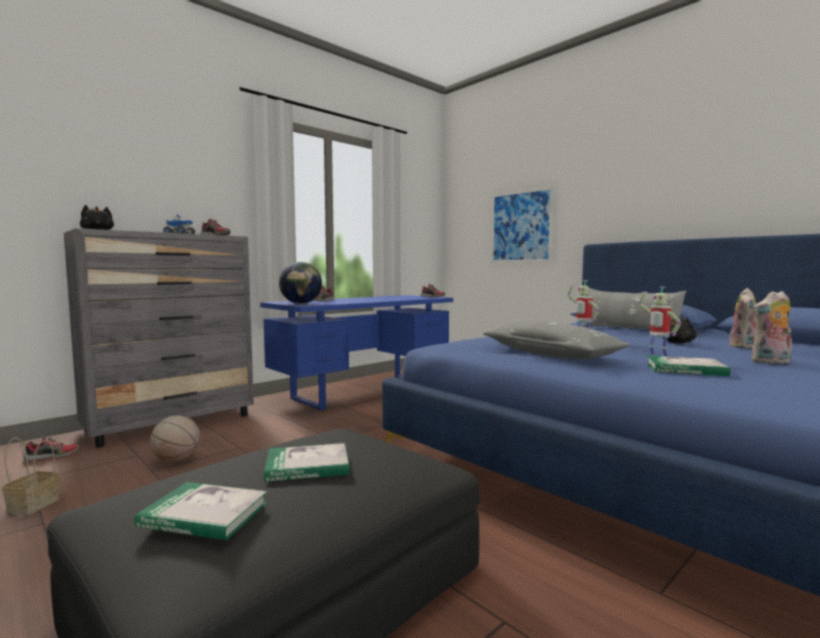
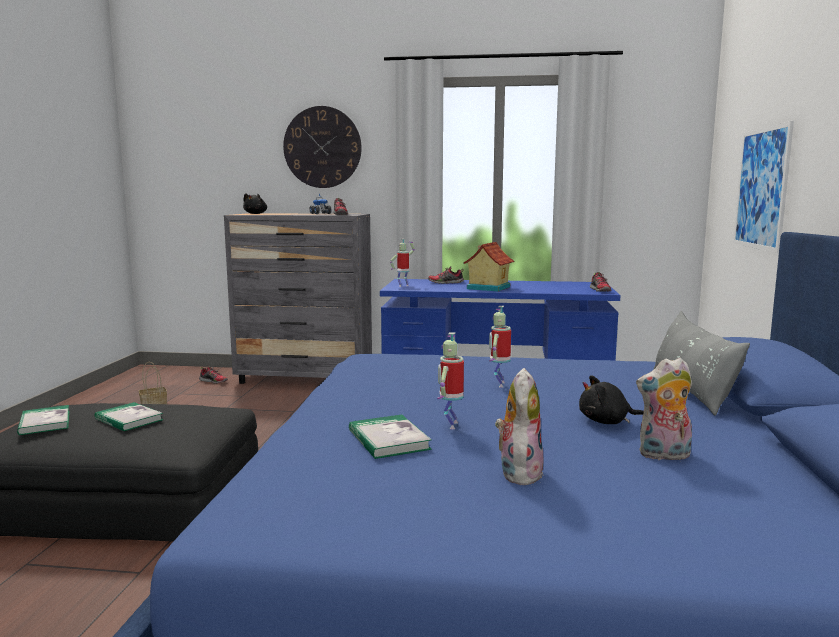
camera: 50 degrees right, 5 degrees up
basketball [150,415,200,462] -> none
globe [279,262,322,304] -> toy robot [390,239,415,287]
grey pillow [483,321,630,360] -> none
plush toy [751,291,792,364] -> plush toy turned 60 degrees clockwise [495,368,544,485]
none -> wall clock [283,106,362,188]
none -> toy house [463,242,514,291]

